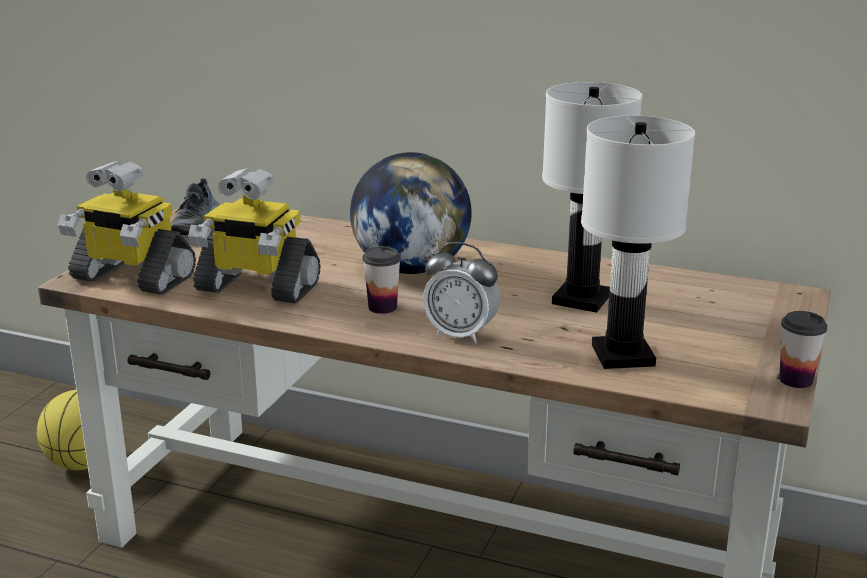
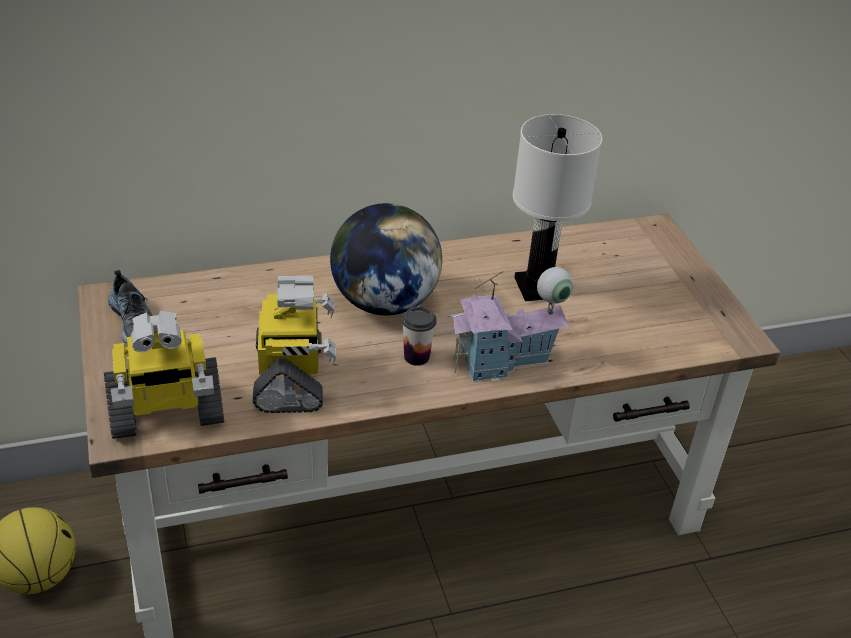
camera: 40 degrees left, 15 degrees up
toy robot [188,168,320,303] -> toy robot turned 75 degrees counterclockwise [253,275,336,413]
alarm clock [423,242,500,344] -> toy house [448,267,573,382]
white table lamp [581,116,695,369] -> none
cup [779,311,827,388] -> none

